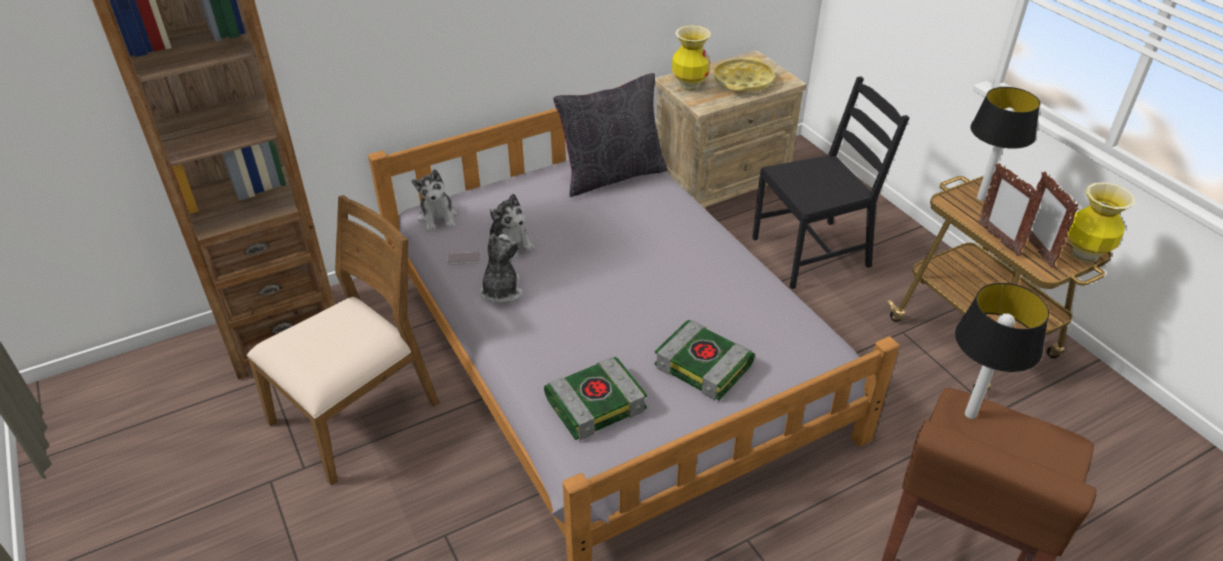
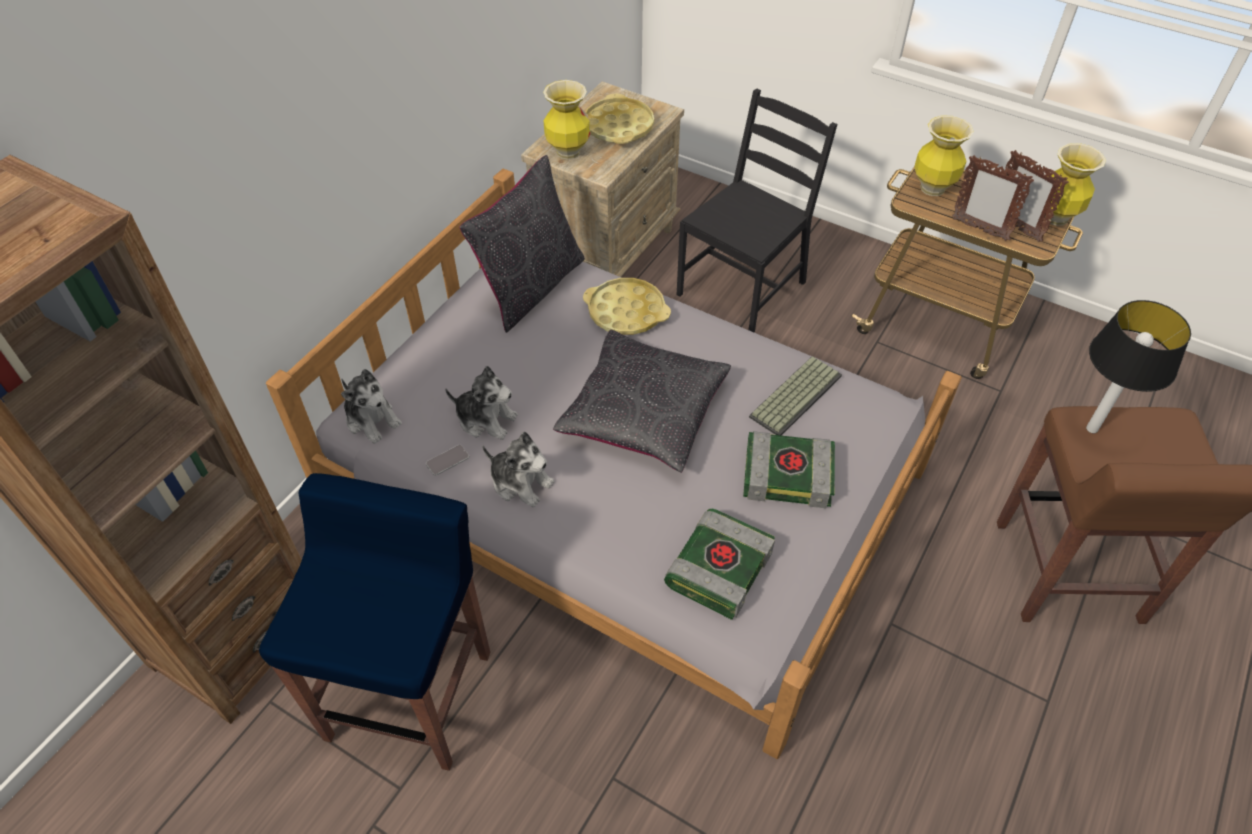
camera: 30 degrees left, 10 degrees up
brown chair [247,195,439,486] -> blue stool [259,473,490,771]
plush toy [480,233,523,303] -> plush toy turned 150 degrees clockwise [482,432,554,508]
table lamp [971,87,1040,201] -> vase [914,116,974,196]
none -> black pillow [553,330,731,473]
none -> yellow tray [583,278,671,335]
none -> keyboard [749,356,842,436]

